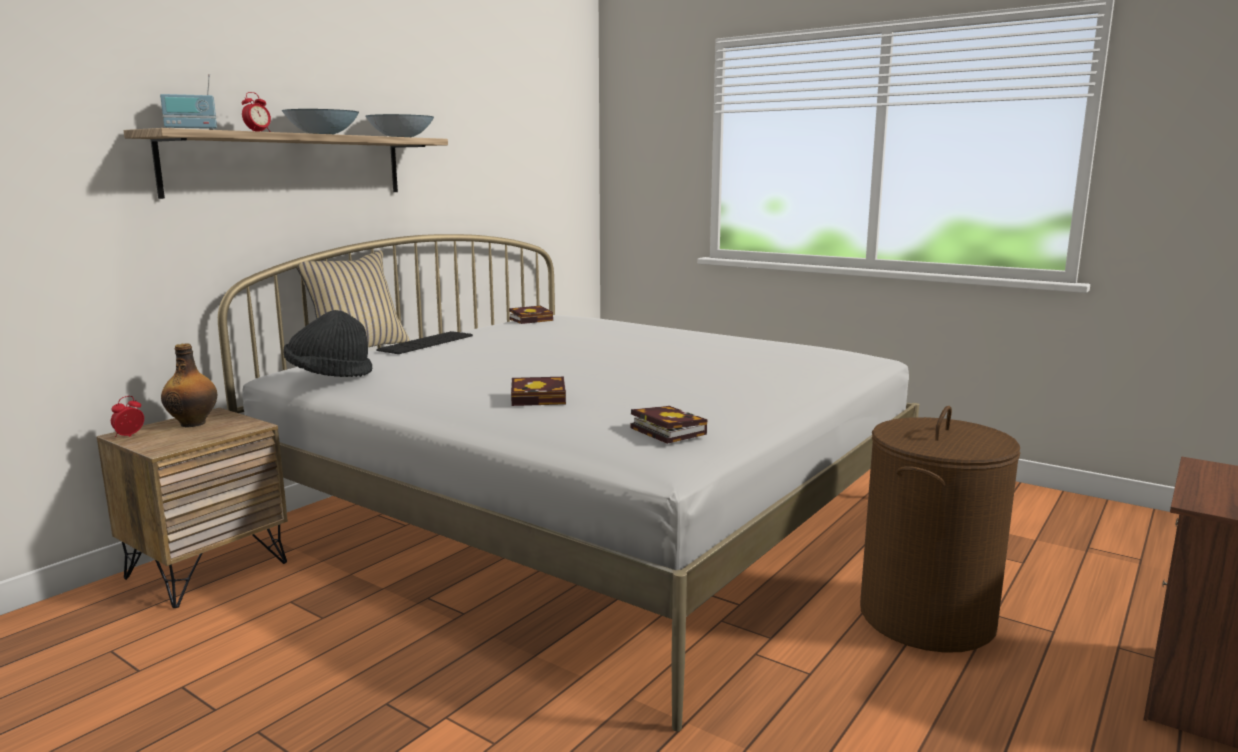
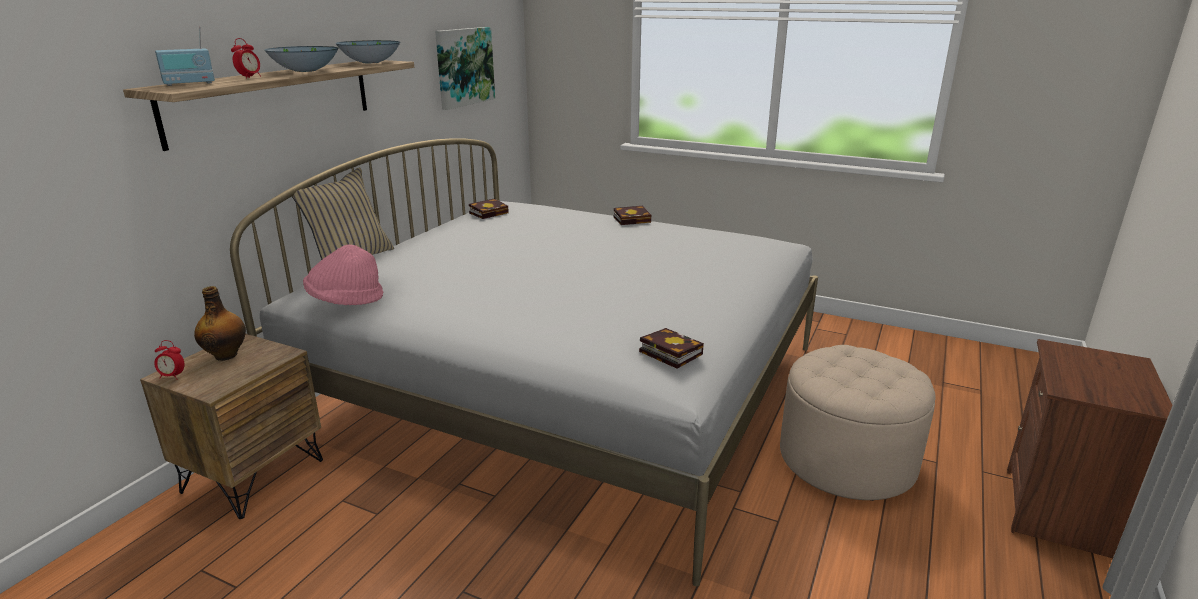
camera: 10 degrees left, 10 degrees up
alarm clock [111,396,144,437] -> alarm clock turned 105 degrees counterclockwise [154,340,184,380]
black hat [284,310,372,377] -> pink hat [303,244,383,305]
keyboard [376,331,473,354] -> none
book [511,377,566,406] -> book moved to [614,206,651,225]
brown laundry basket [860,406,1020,653] -> beige ottoman [780,345,936,501]
none -> picture [435,27,495,110]

